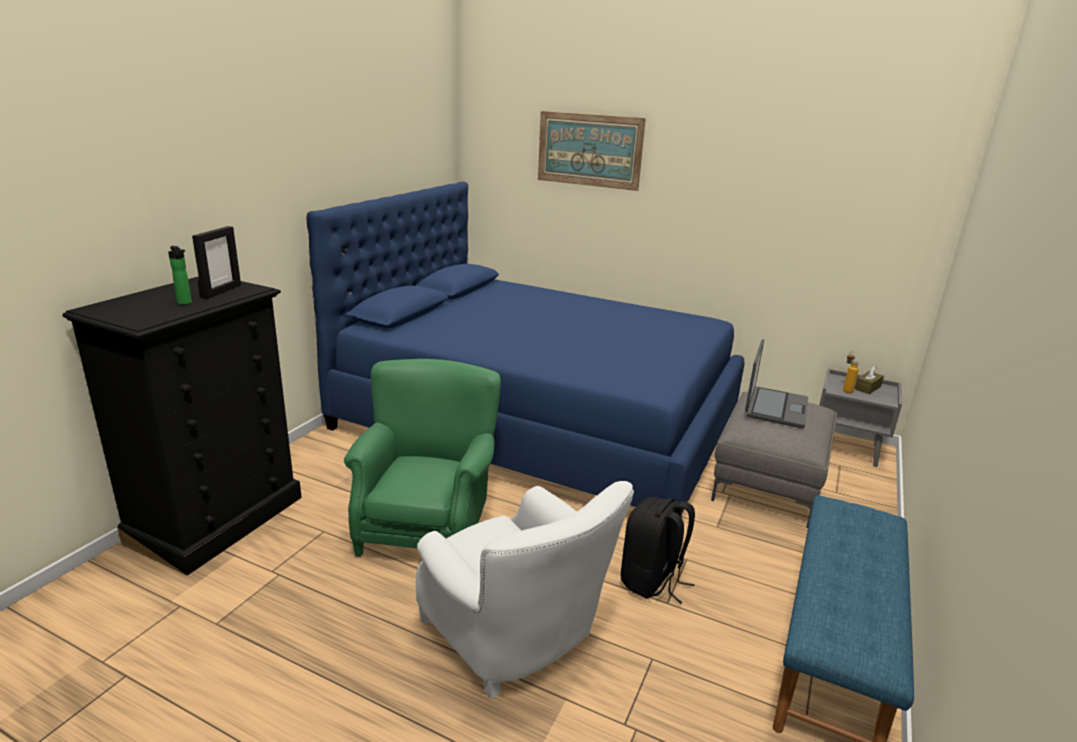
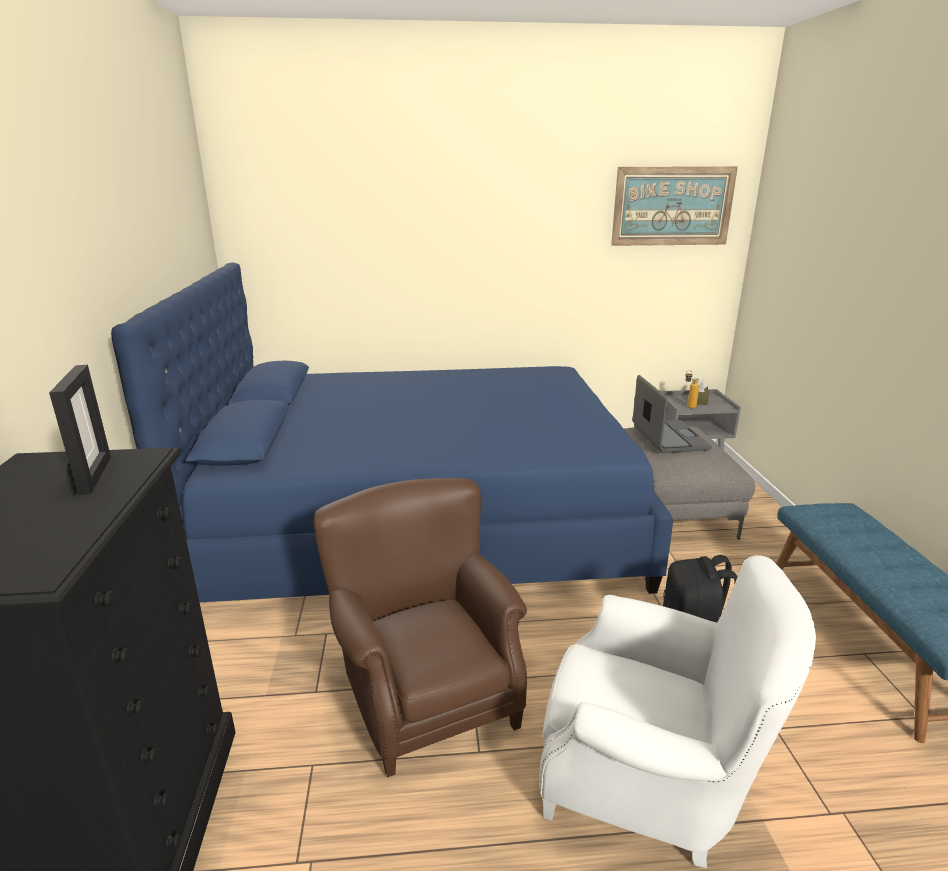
camera: 30 degrees left, 0 degrees up
bottle [168,246,192,305] -> none
green armchair [344,359,501,557] -> brown armchair [314,478,527,778]
picture [538,111,646,191] -> picture moved to [611,167,738,246]

